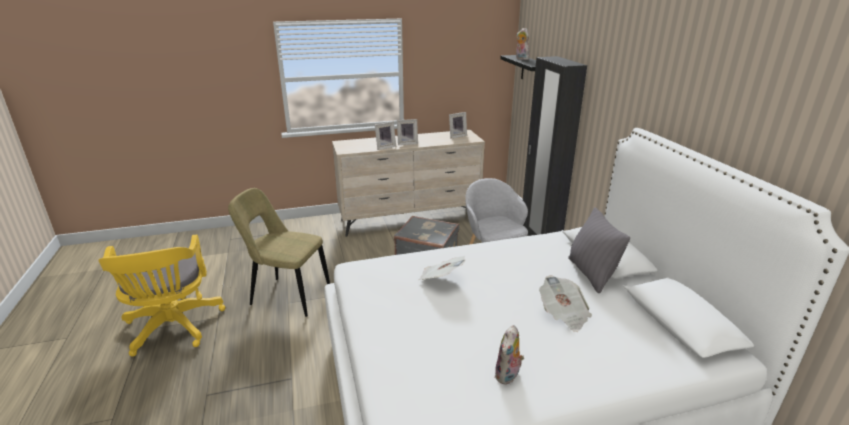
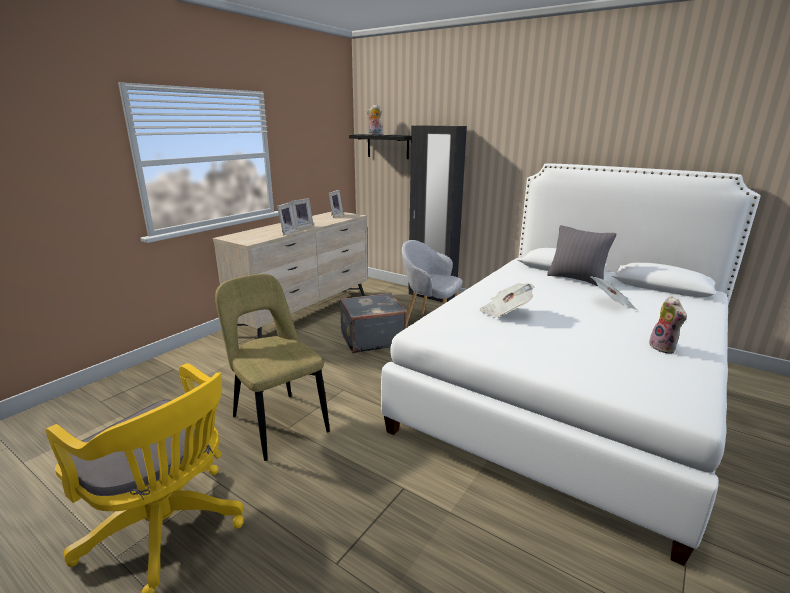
camera: 40 degrees left, 5 degrees down
beige chair [228,188,330,317] -> beige chair turned 75 degrees clockwise [215,274,330,461]

